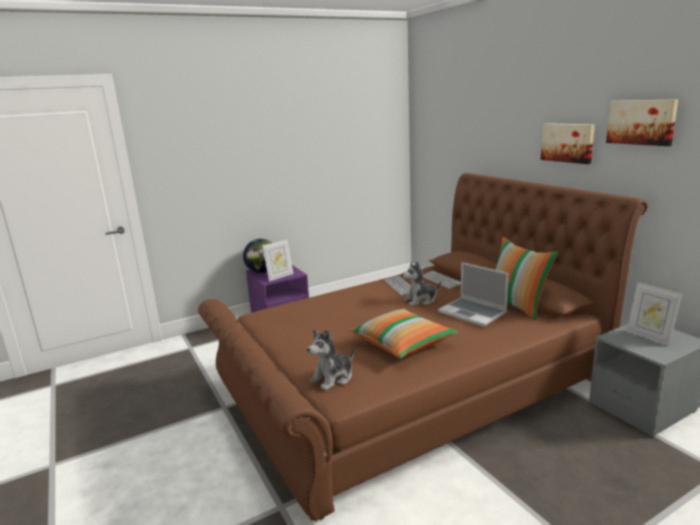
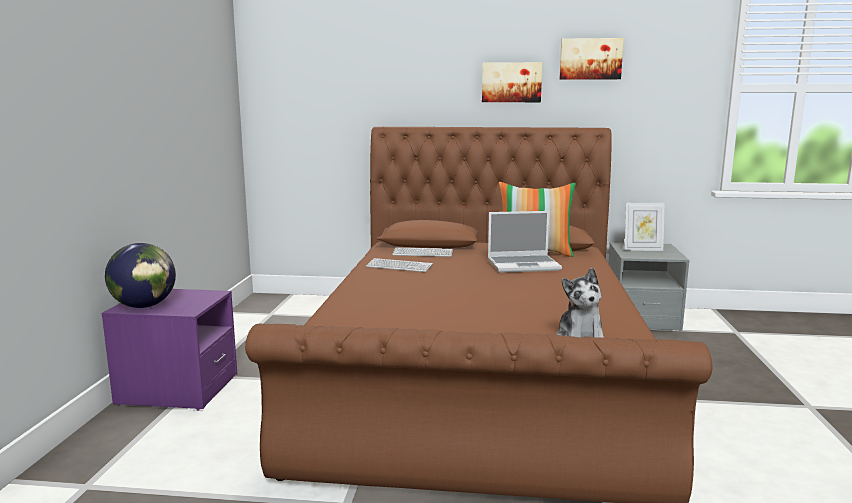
camera: 55 degrees left, 5 degrees down
picture frame [262,240,294,281] -> none
pillow [348,309,458,359] -> none
plush toy [402,261,441,306] -> none

